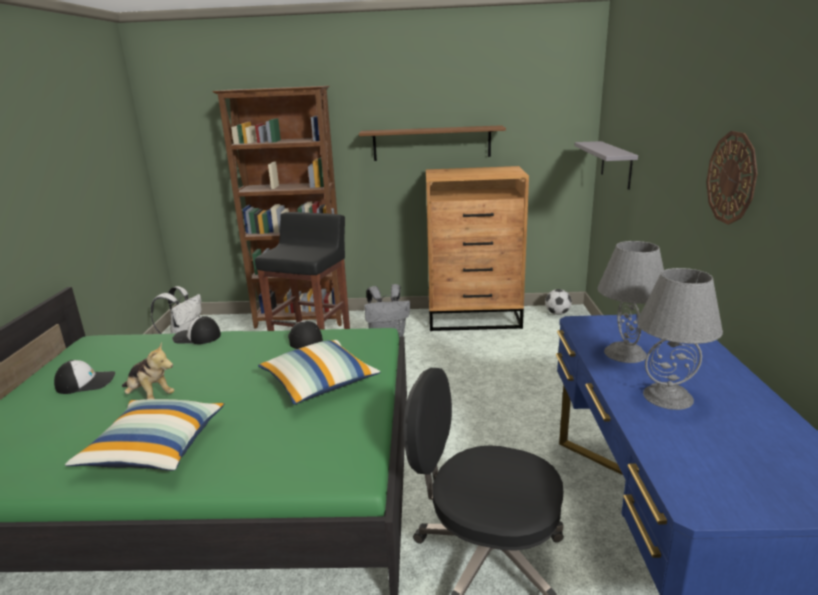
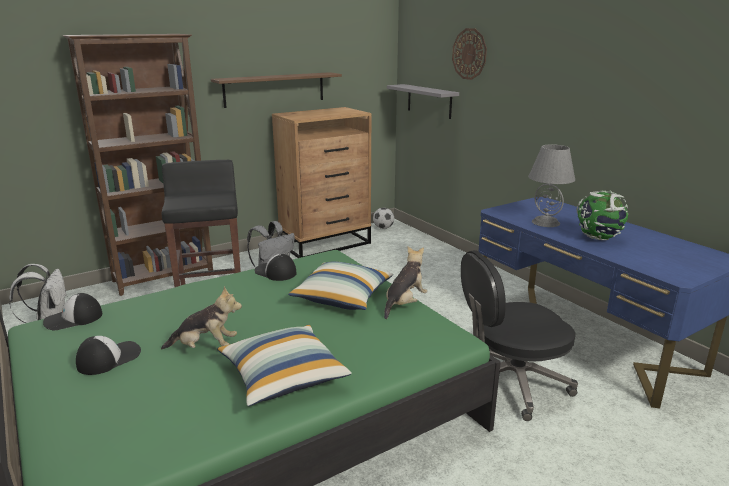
camera: 35 degrees left, 0 degrees up
cap [172,316,221,344] -> cap moved to [43,293,102,331]
grey table lamp [637,268,723,410] -> globe [577,190,628,240]
wall clock [706,131,758,225] -> wall clock moved to [452,28,487,80]
none -> plush toy [384,247,428,319]

